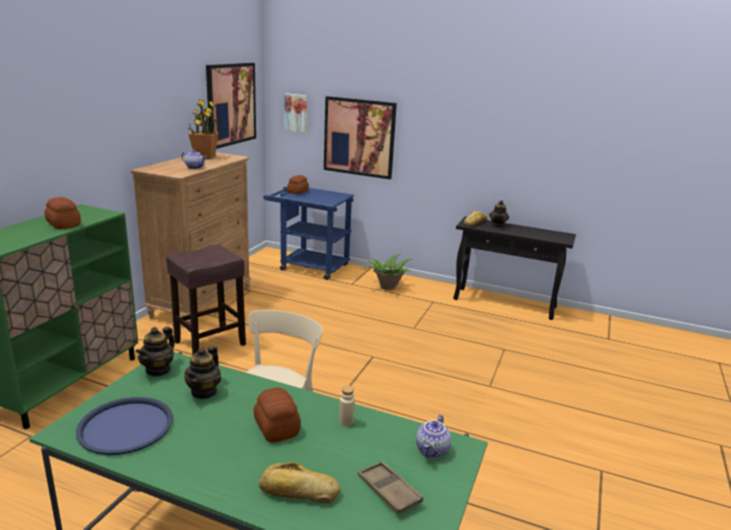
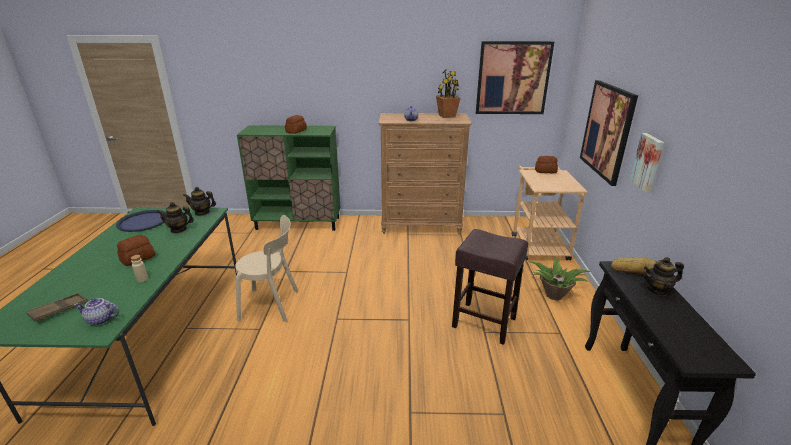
camera: 70 degrees right, 5 degrees up
brown stool [166,244,246,354] -> brown stool moved to [452,229,528,345]
bread [259,462,340,503] -> none
blue cart [263,187,354,280] -> beige cart [512,166,588,261]
picture [284,93,307,133] -> picture moved to [630,133,664,192]

